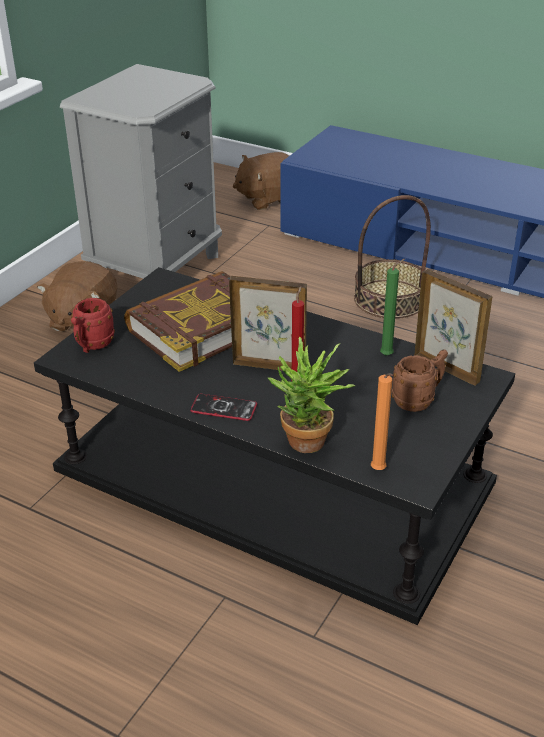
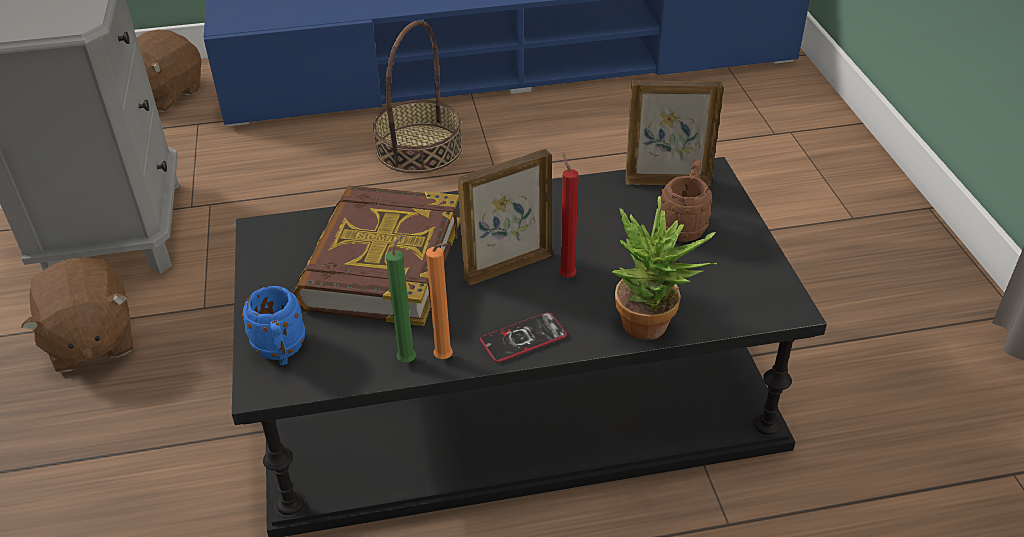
camera: 40 degrees left, 5 degrees up
red mug [71,298,115,353] -> blue mug [241,286,306,365]
orange candle [371,373,393,470] -> orange candle moved to [426,243,453,359]
green candle [380,259,405,356] -> green candle moved to [386,232,416,363]

